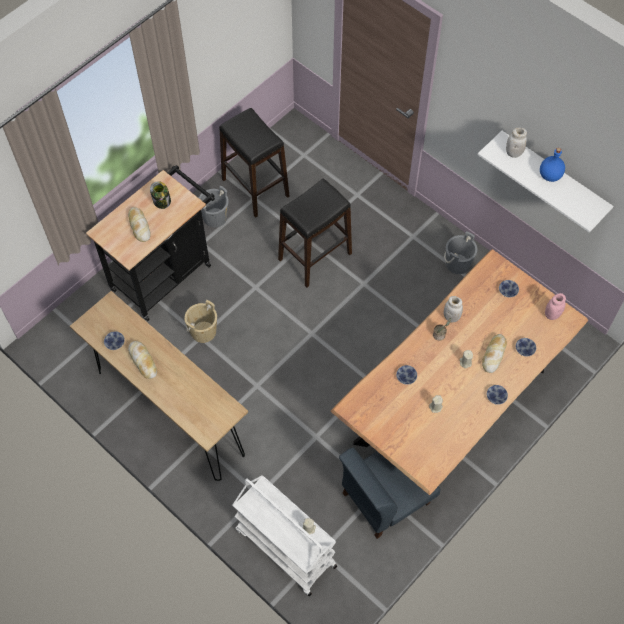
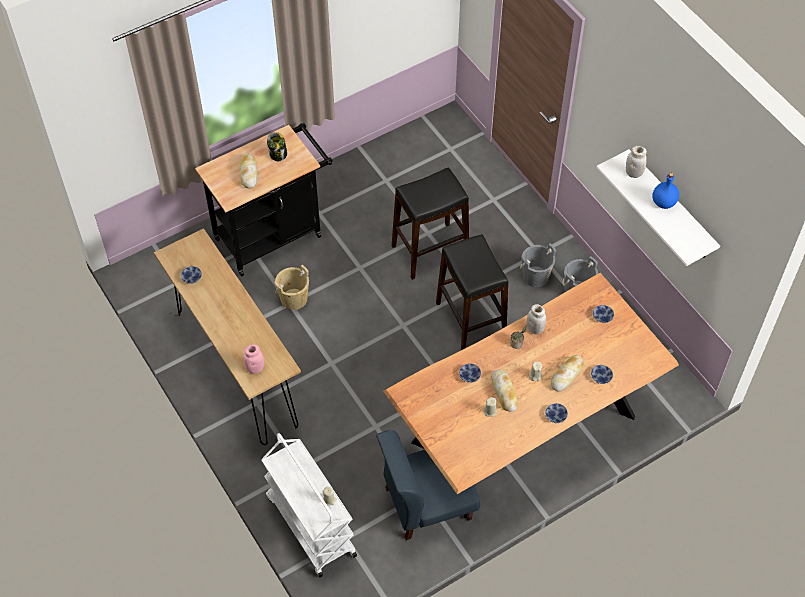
camera: 15 degrees right, 5 degrees down
bread [128,341,157,379] -> bread moved to [491,370,518,412]
grey bucket [199,186,229,227] -> grey bucket moved to [520,243,556,287]
black stool [219,108,290,218] -> black stool moved to [436,234,508,350]
pink jar [545,293,566,320] -> pink jar moved to [243,345,264,374]

